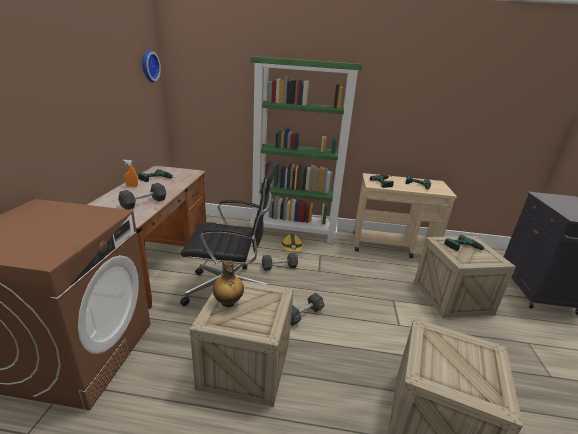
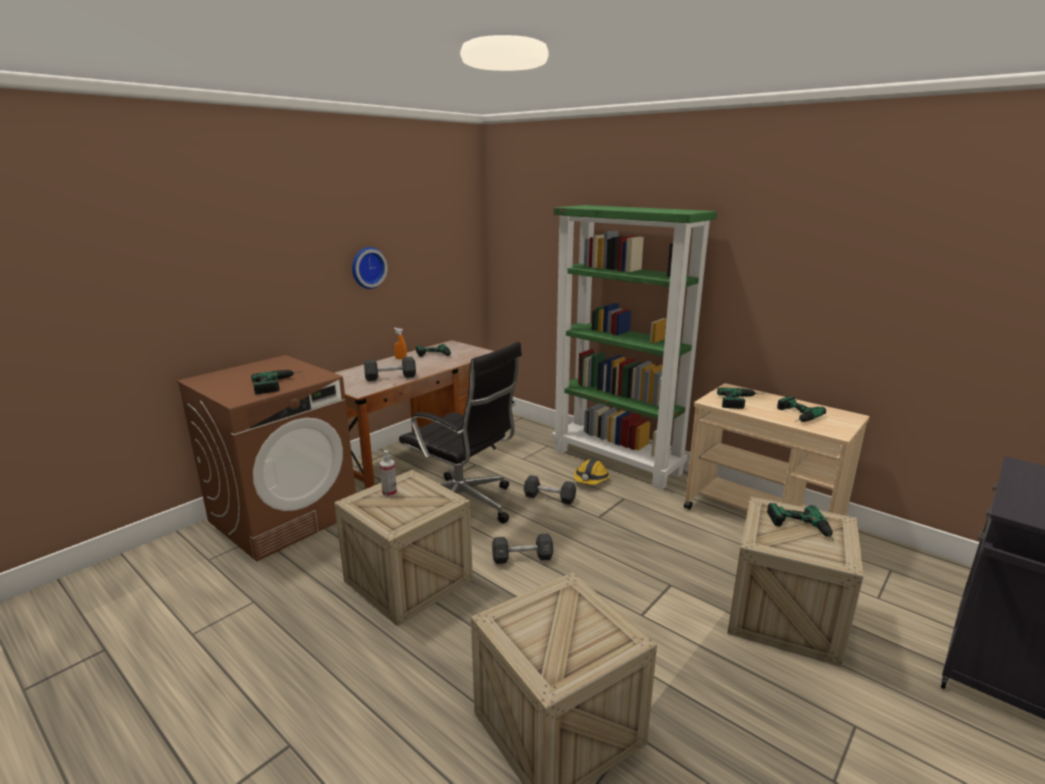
camera: 35 degrees right, 5 degrees down
wall clock [142,50,161,83] -> wall clock moved to [352,247,388,289]
bottle [213,260,244,307] -> spray bottle [380,450,397,497]
none -> power drill [251,370,304,394]

